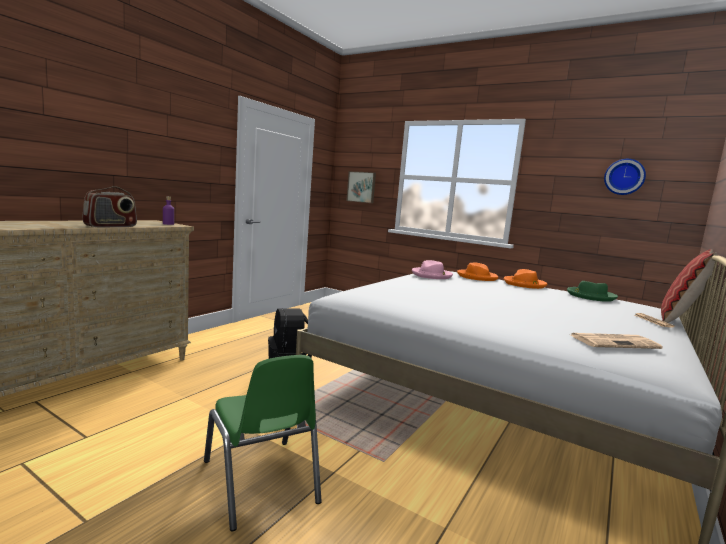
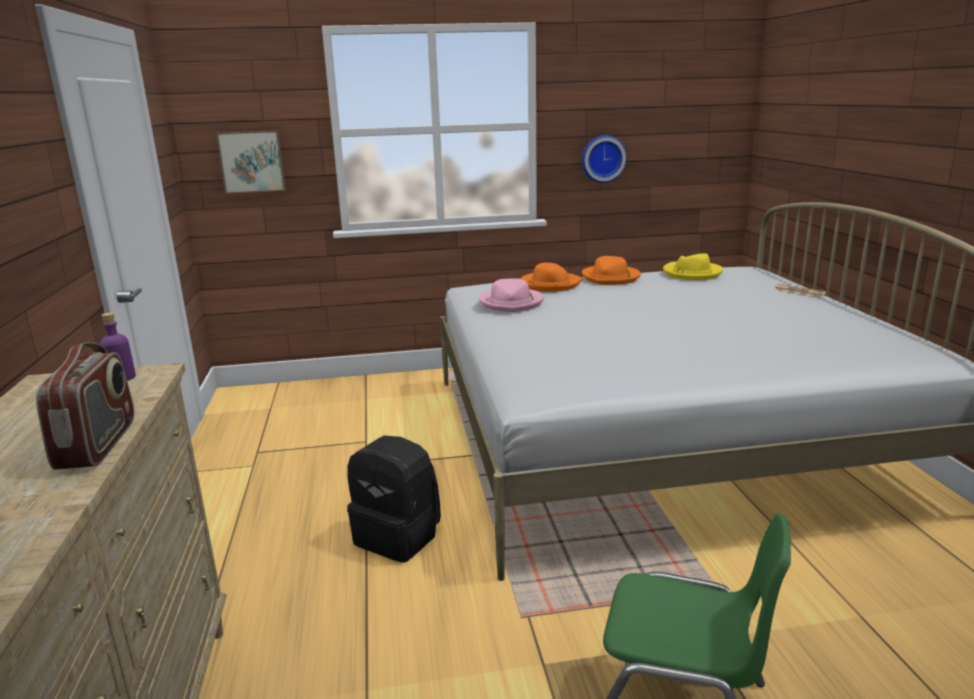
camera: 40 degrees left, 10 degrees up
green hat [567,281,618,302] -> yellow hat [663,253,723,280]
newspaper [571,333,663,349] -> none
wall clock [604,159,646,195] -> wall clock moved to [582,135,627,183]
pillow [661,249,718,323] -> none

